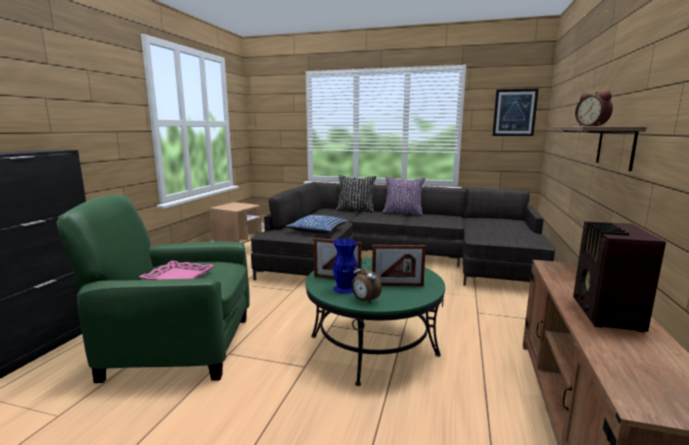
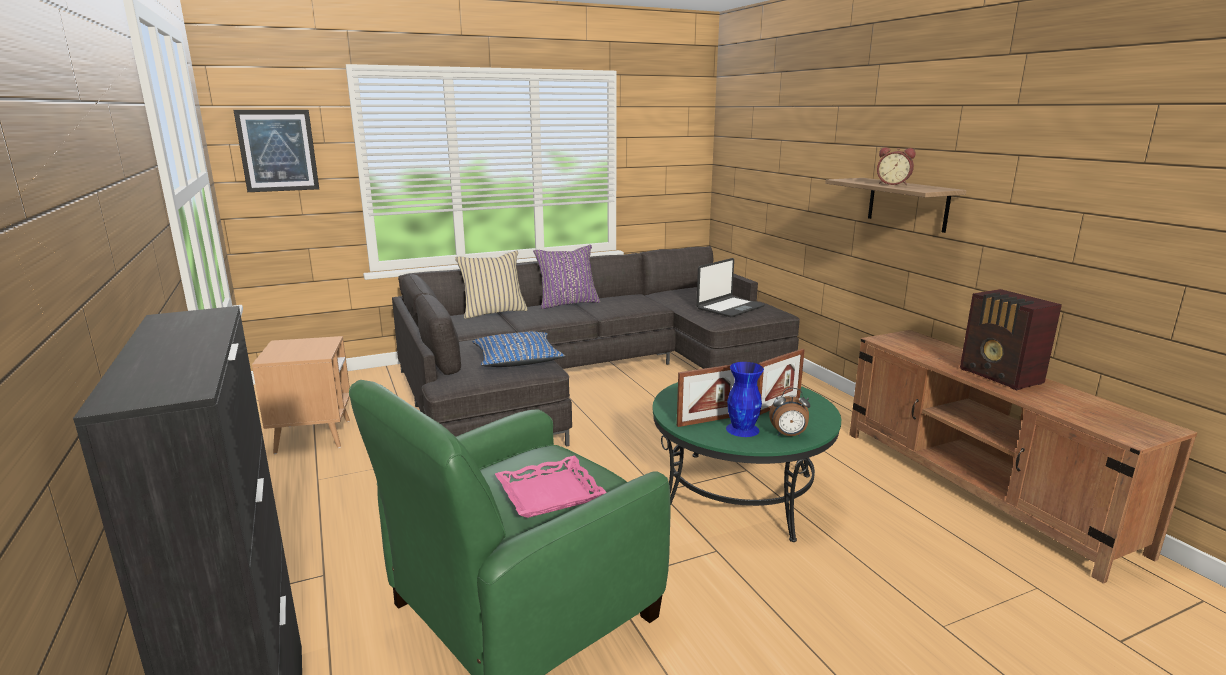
camera: 40 degrees left, 5 degrees up
black pillow [336,175,376,213] -> beige pillow [455,251,528,319]
picture [492,88,539,136] -> picture moved to [234,110,319,192]
none -> laptop [696,258,765,317]

